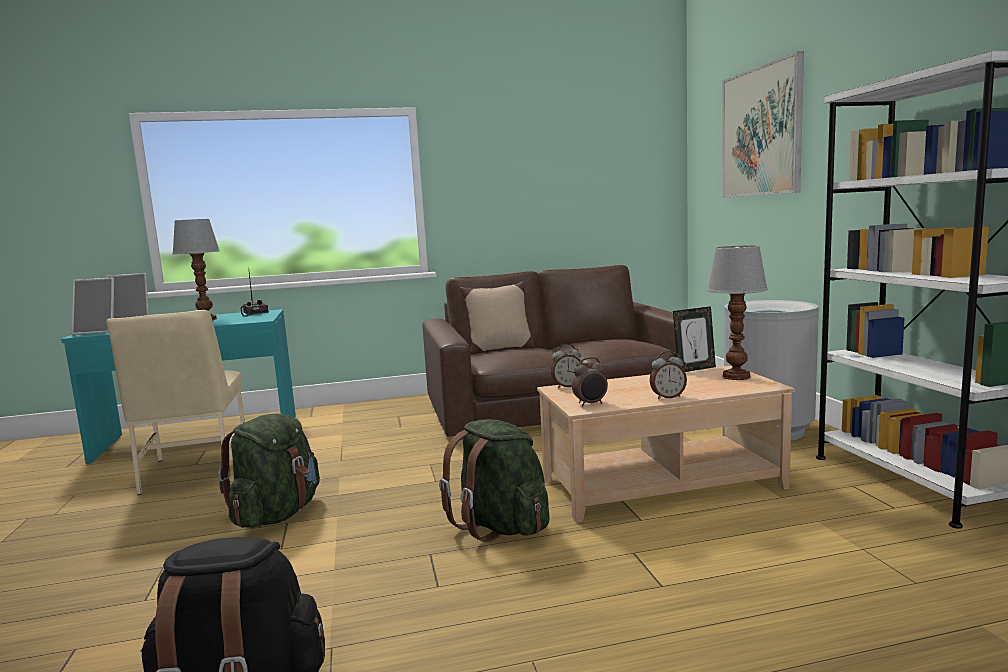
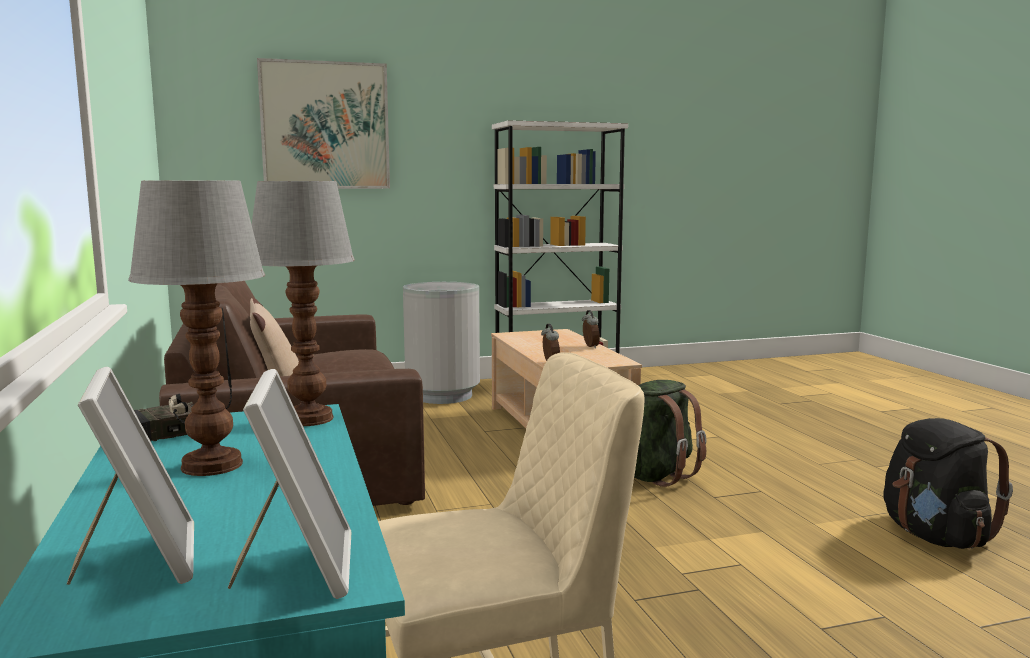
camera: 95 degrees left, 0 degrees up
green backpack [218,414,320,528] -> none
alarm clock [572,357,608,406] -> none
picture frame [673,306,716,372] -> none
table lamp [707,245,768,380] -> table lamp moved to [252,181,355,426]

